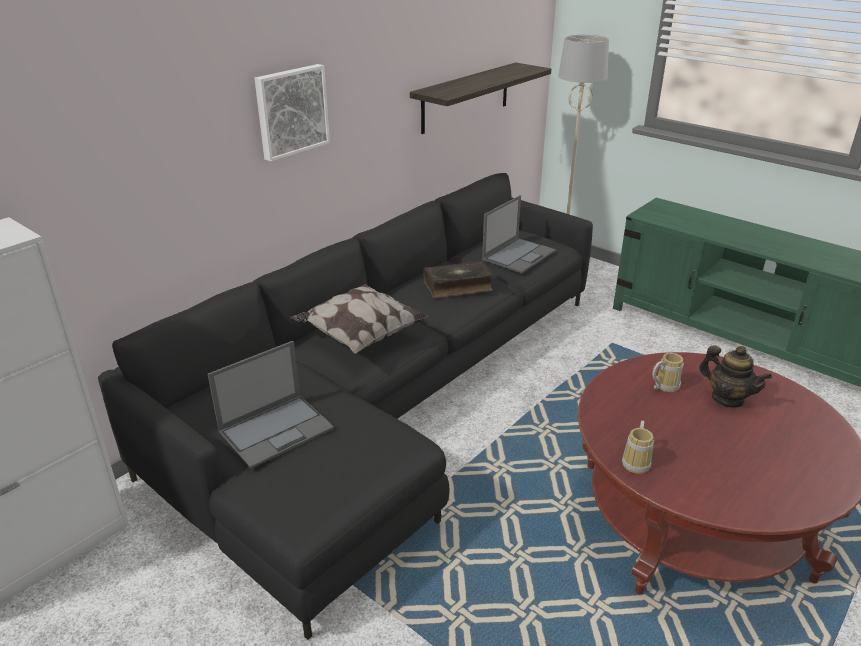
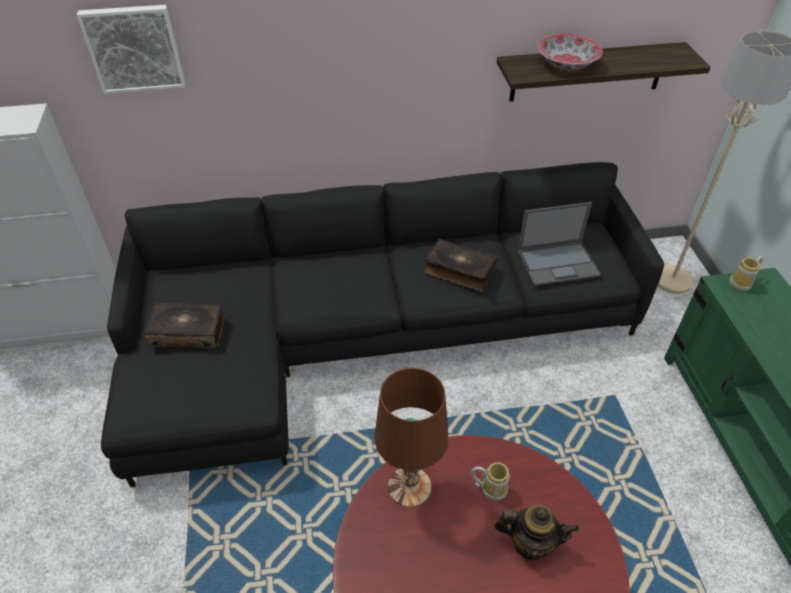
camera: 40 degrees right, 15 degrees up
laptop [208,341,334,469] -> book [144,303,225,349]
picture [254,64,330,162] -> picture moved to [77,5,185,94]
pillow [290,284,428,354] -> none
mug [622,420,654,474] -> mug moved to [729,256,763,291]
teapot [699,345,772,408] -> teapot turned 75 degrees counterclockwise [494,505,579,560]
none -> brown table lamp [374,368,448,507]
none -> bowl [538,34,603,70]

